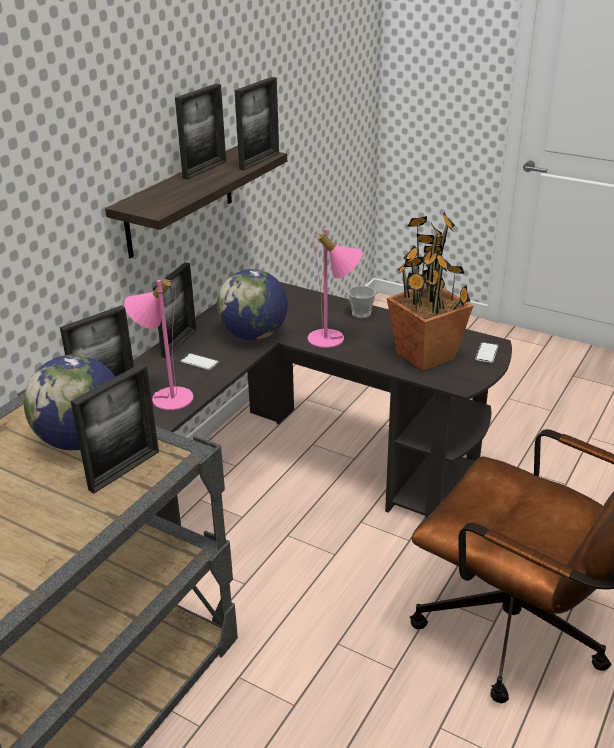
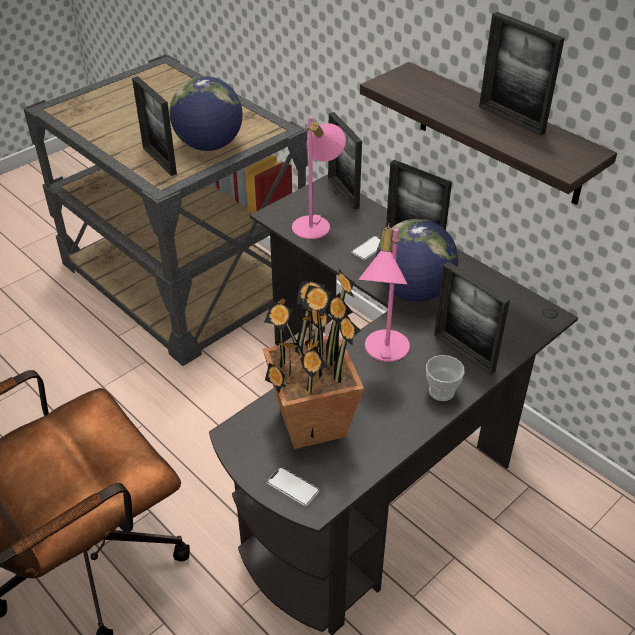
camera: 105 degrees right, 10 degrees up
picture frame [234,77,279,170] -> picture frame moved to [434,262,510,375]

